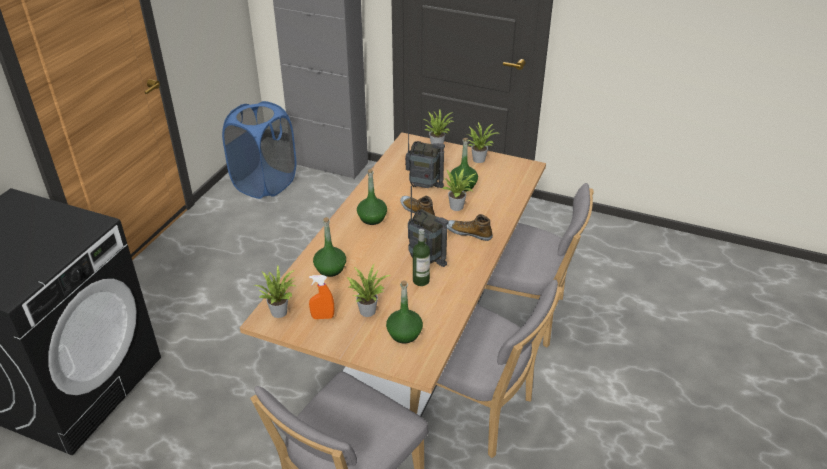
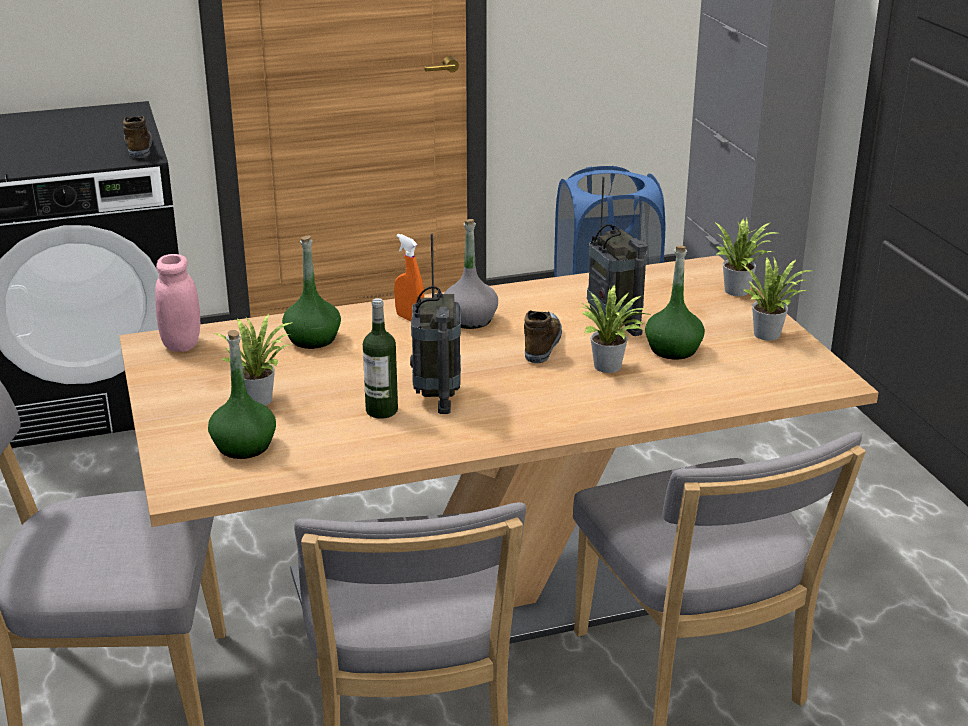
camera: 50 degrees right, 10 degrees down
potted plant [254,265,295,318] -> pink jar [155,254,200,352]
orange spray bottle [309,275,334,319] -> orange spray bottle moved to [394,234,424,321]
green bottle [357,169,387,225] -> grey bottle [444,219,498,329]
shoe [447,214,493,241] -> shoe moved to [123,115,152,158]

